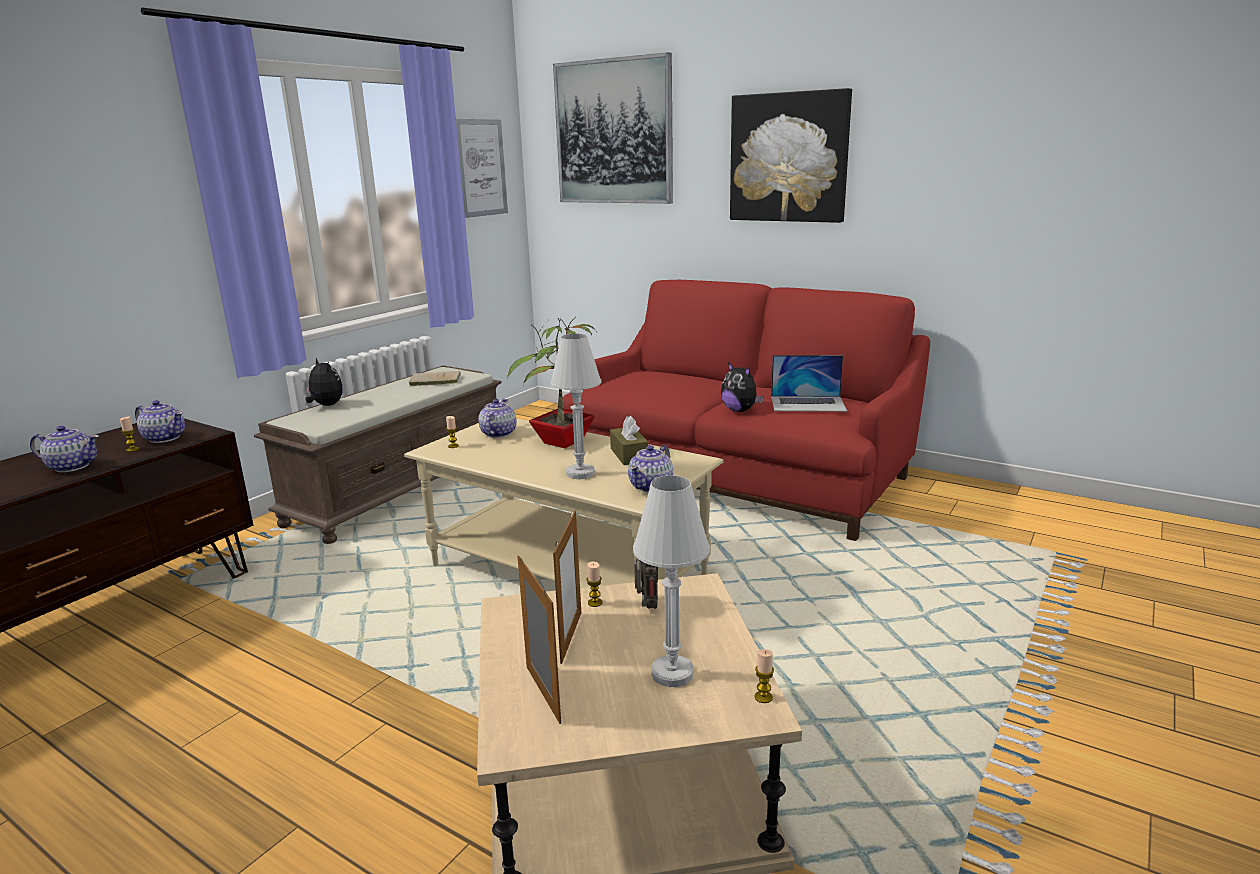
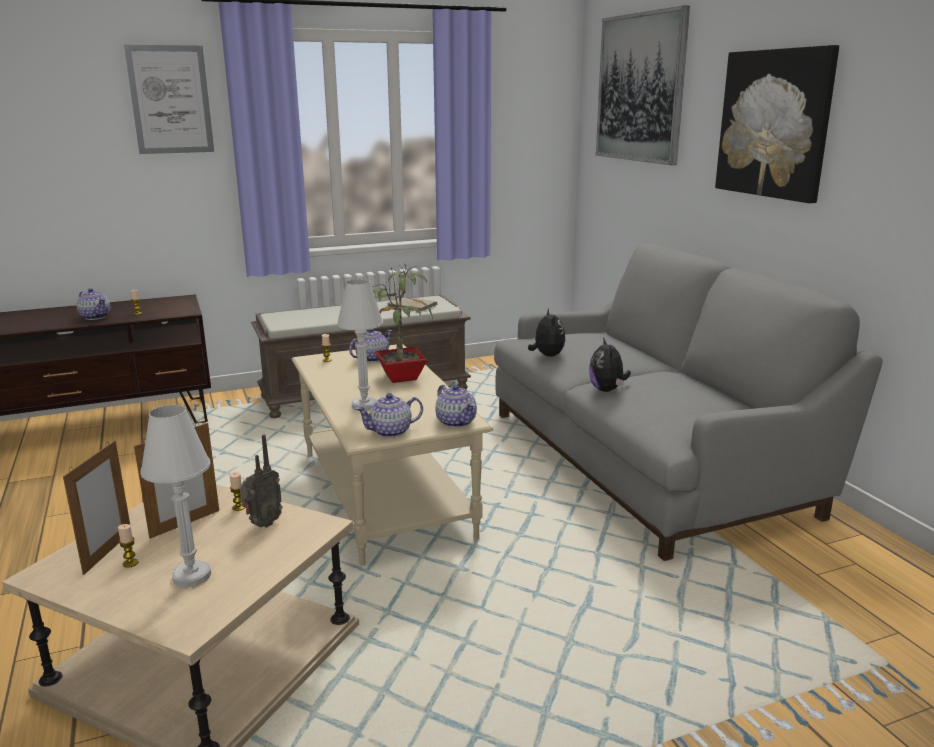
camera: 35 degrees right, 0 degrees up
teapot [135,400,185,443] -> teapot moved to [436,385,477,428]
plush toy [305,357,343,406] -> plush toy moved to [528,309,565,357]
picture [456,119,508,218] -> picture moved to [124,45,214,154]
red sofa [563,280,930,541] -> grey sofa [494,244,882,561]
brown tissue box [610,416,648,465] -> none
candle [755,649,774,703] -> candle moved to [118,524,139,568]
laptop [771,355,847,412] -> none

